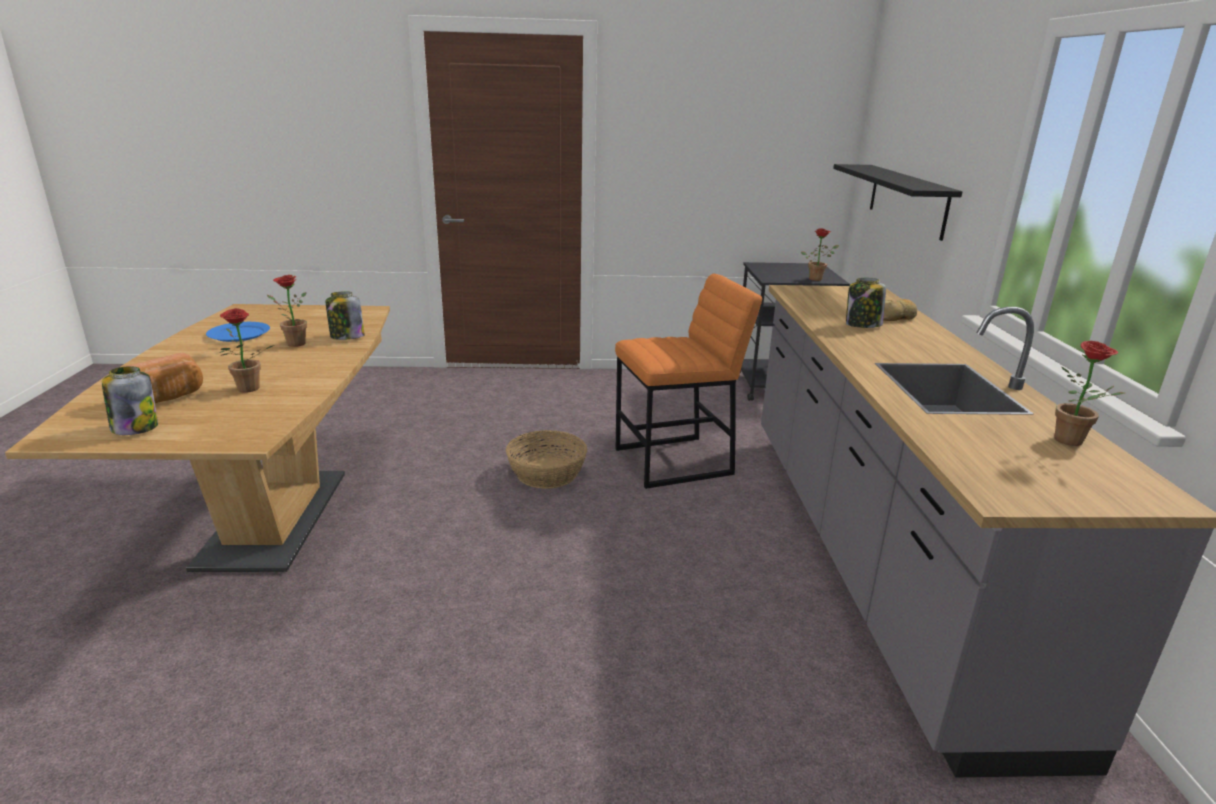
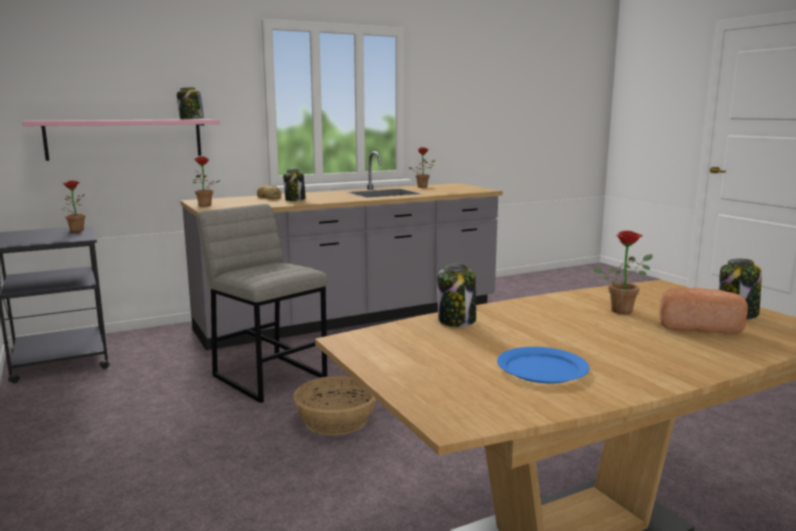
camera: 115 degrees left, 10 degrees down
potted plant [267,275,307,347] -> potted plant moved to [193,156,221,207]
orange chair [615,273,762,489] -> grey chair [196,204,327,403]
black shelf [833,164,962,241] -> pink shelf [22,119,220,161]
none -> jar [177,87,204,119]

